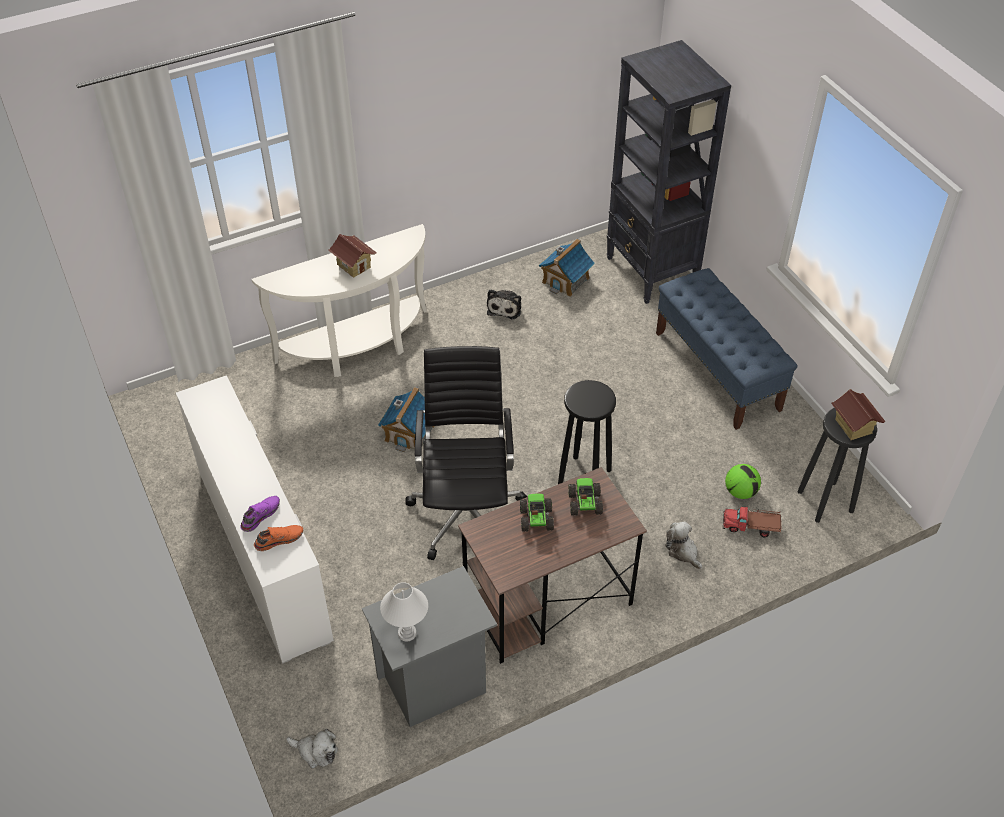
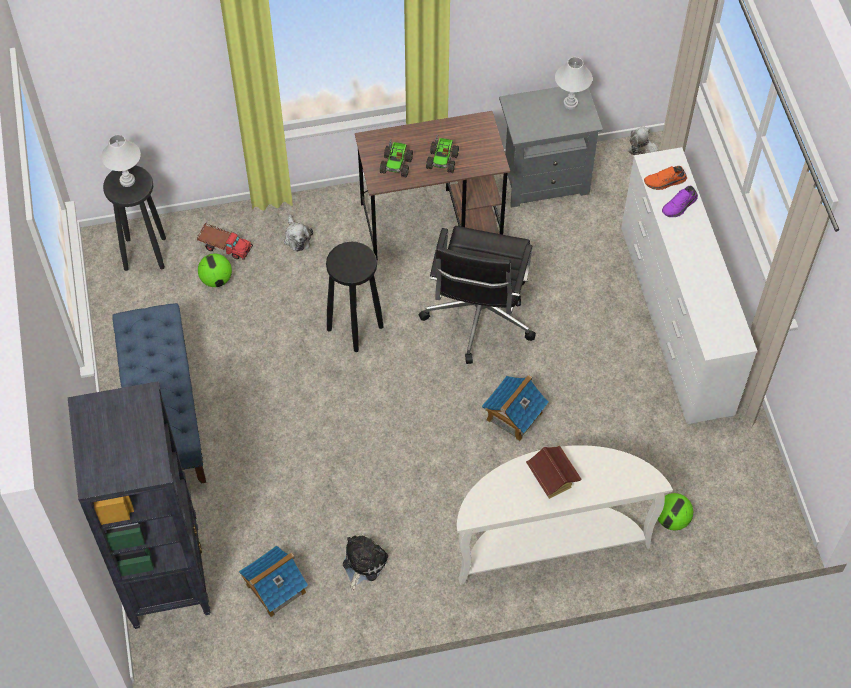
camera: 165 degrees left, 10 degrees up
toy house [831,389,886,440] -> white table lamp [101,135,141,187]
none -> football [658,493,693,530]

